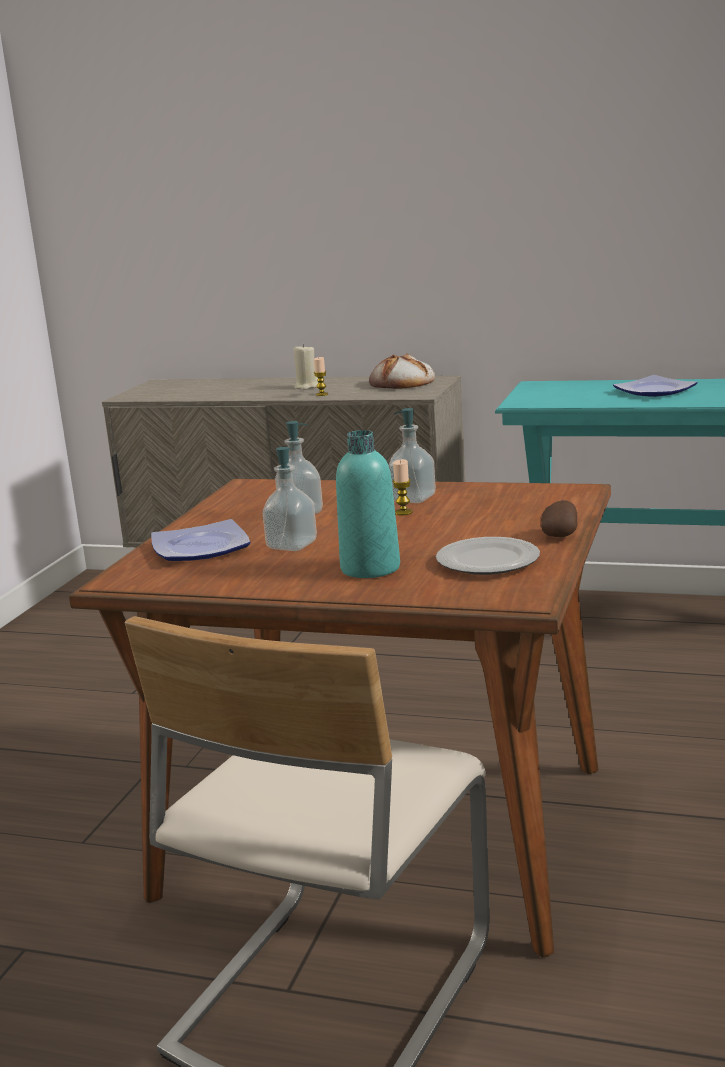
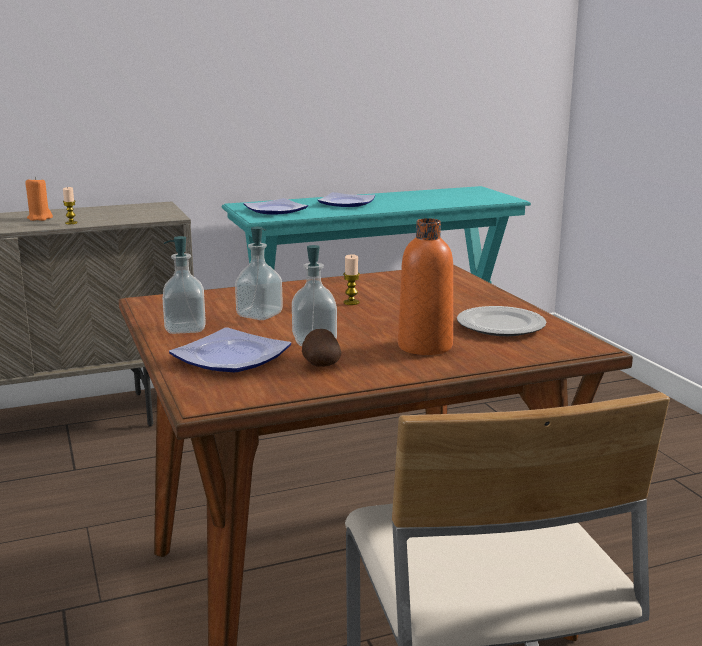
camera: 40 degrees left, 0 degrees up
beige candle [293,344,319,390] -> orange candle [25,176,53,221]
turquoise bottle [336,430,400,578] -> orange bottle [398,218,453,355]
bread [369,353,435,389] -> none
soap dispenser [389,408,436,503] -> soap dispenser moved to [163,236,205,334]
potato [541,500,578,537] -> potato moved to [302,329,341,367]
none -> plate [243,198,308,215]

